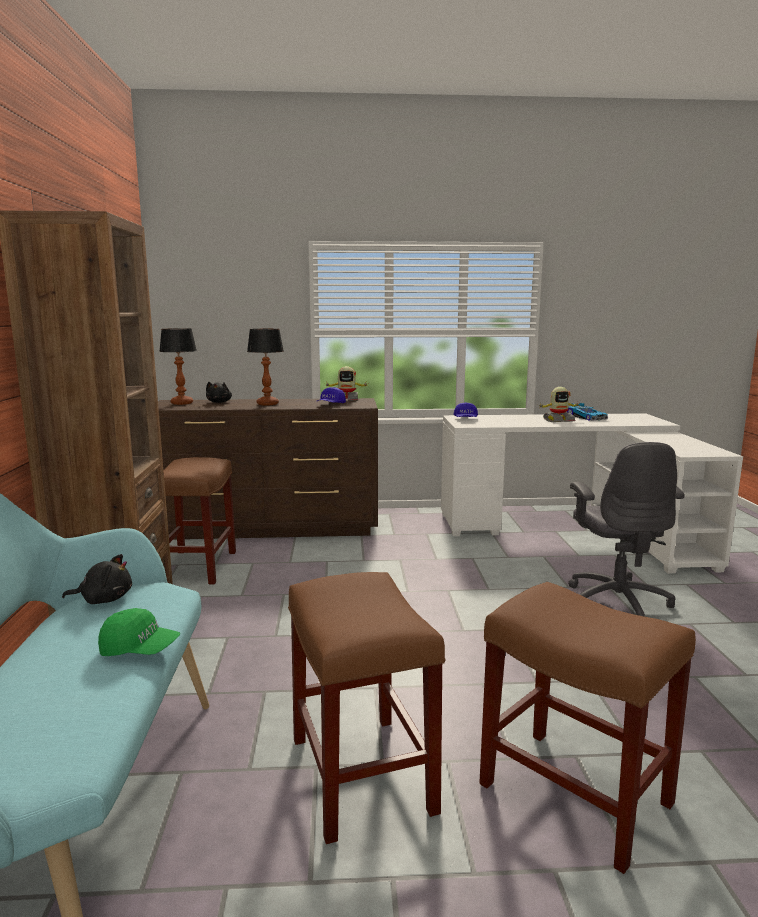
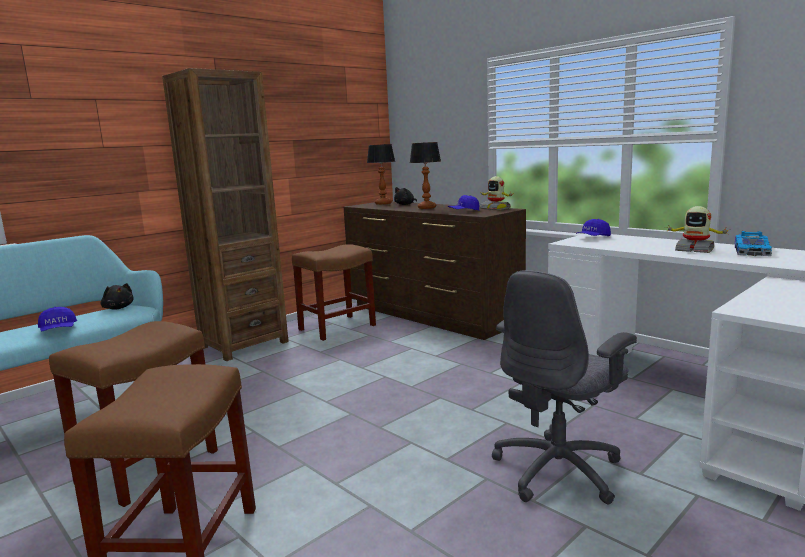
camera: 50 degrees right, 0 degrees up
green cap [98,608,180,656] -> blue cap [38,307,77,331]

